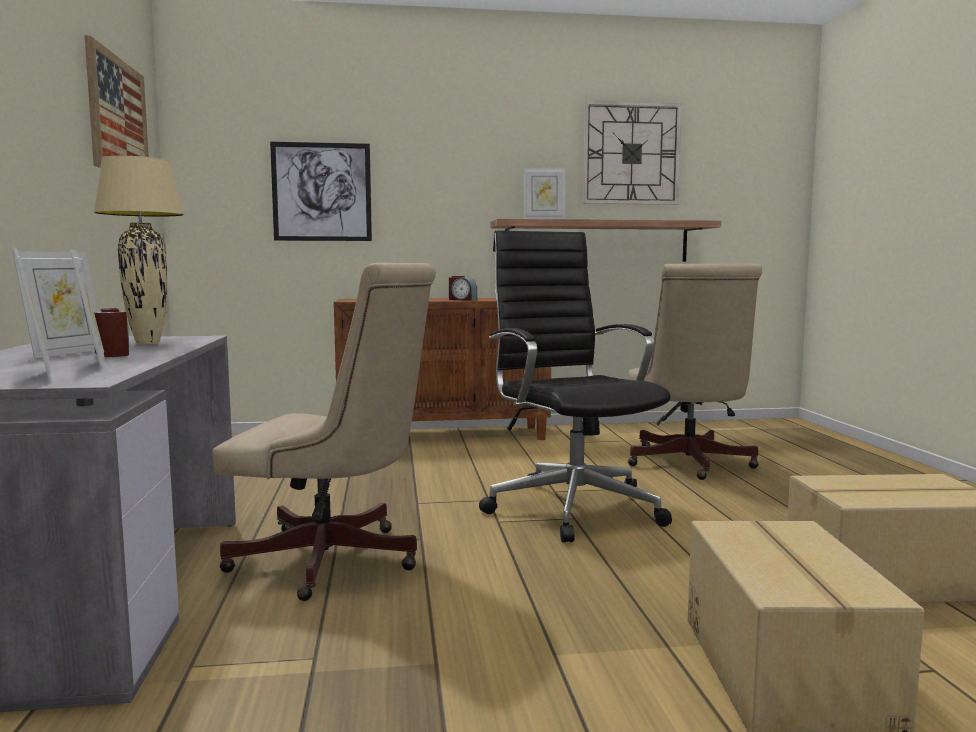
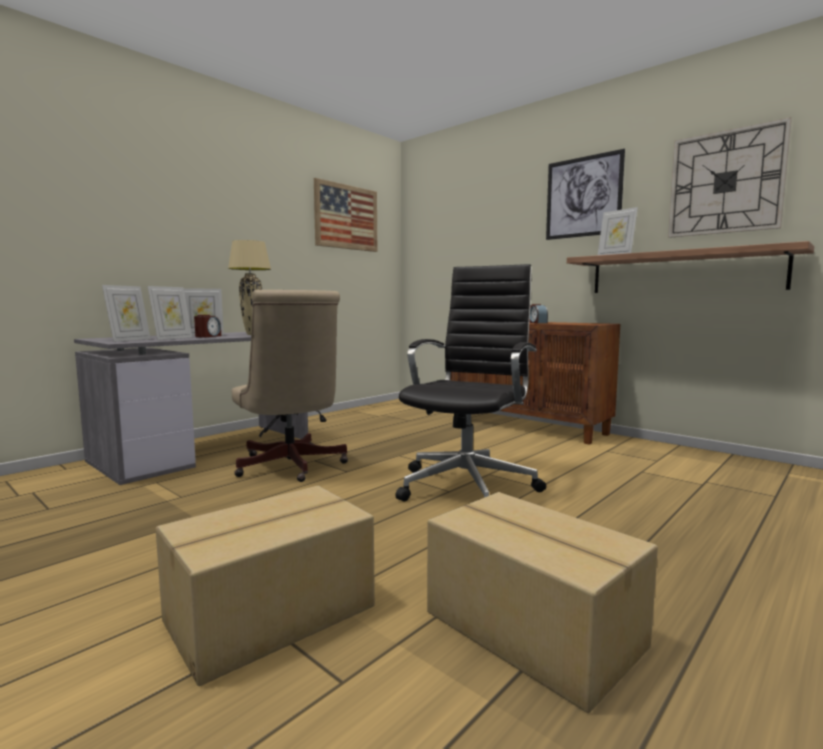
camera: 50 degrees right, 0 degrees up
picture [270,142,372,241] -> picture moved to [546,149,625,240]
beige office chair [628,264,762,480] -> none

